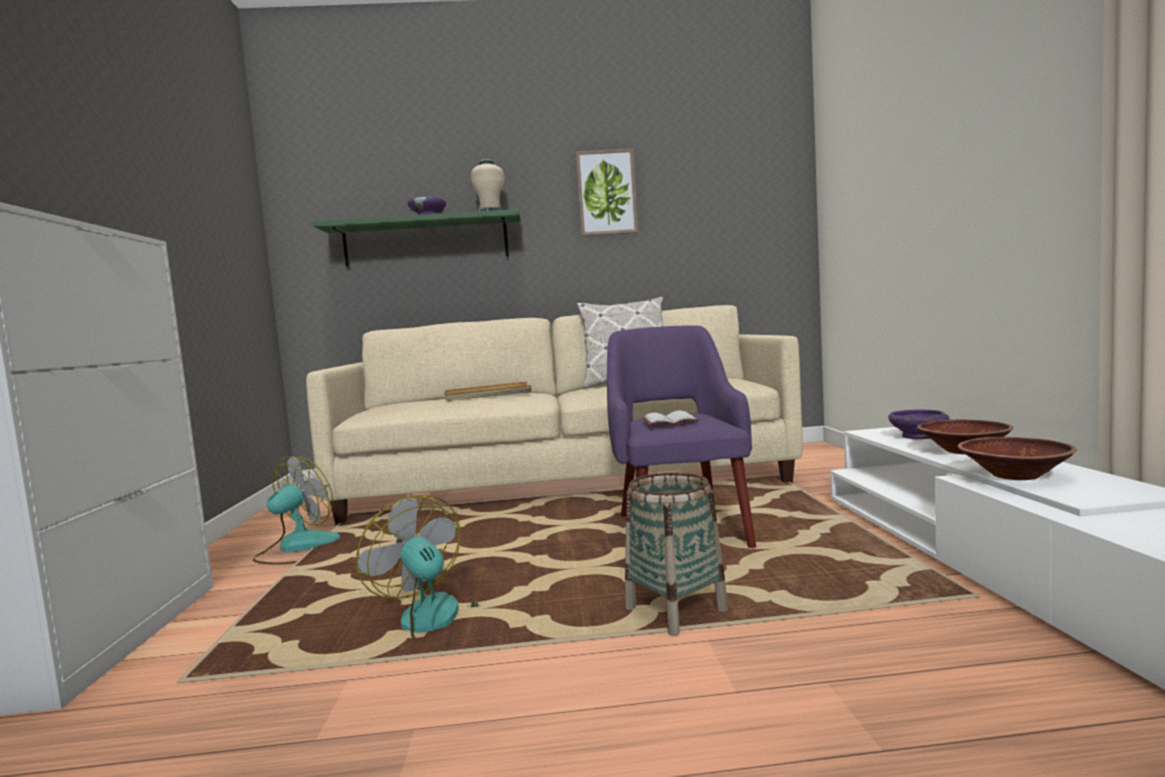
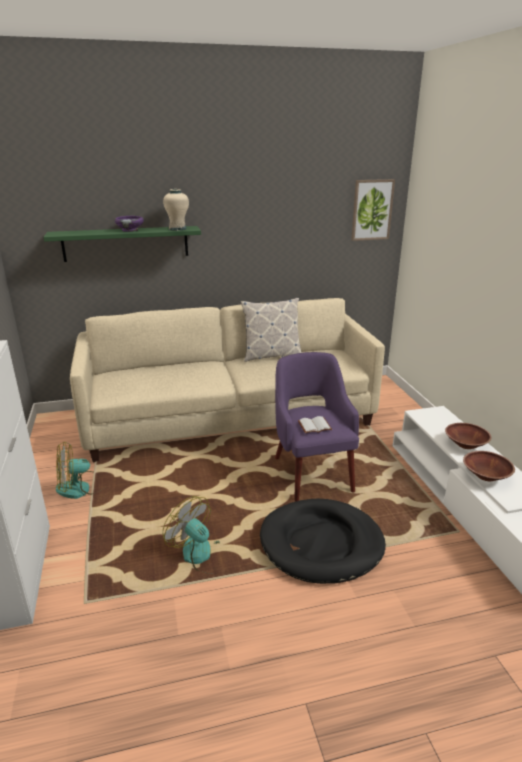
camera: 10 degrees left, 20 degrees up
fan [253,456,340,565] -> fan turned 135 degrees counterclockwise [56,442,107,499]
beige tray [444,382,531,401] -> none
picture [576,148,638,236] -> picture moved to [351,179,395,241]
basket [625,472,728,636] -> black dog bed [260,499,386,584]
purple bowl [888,409,950,439] -> none

